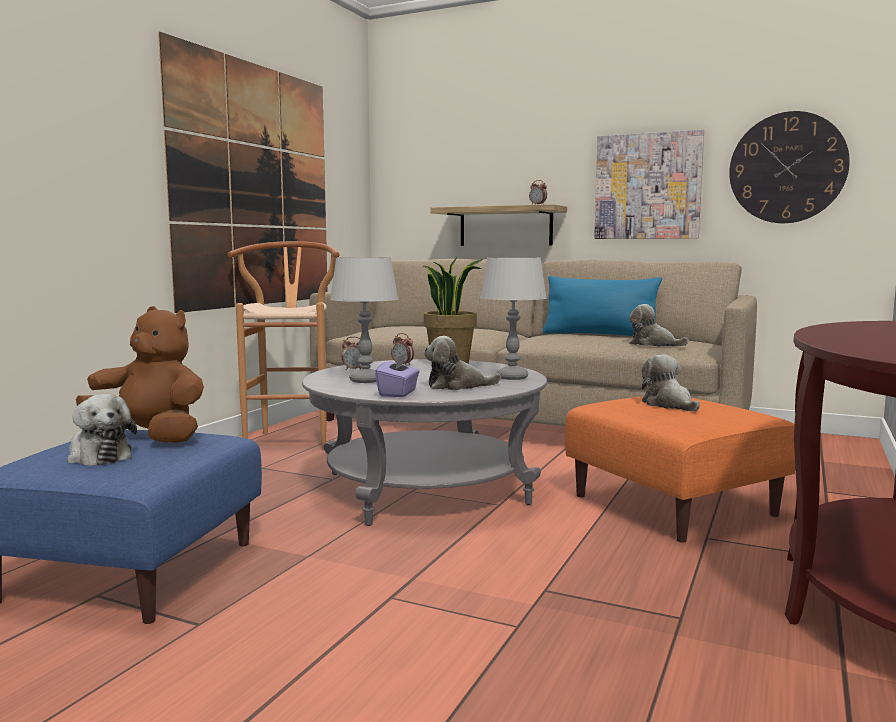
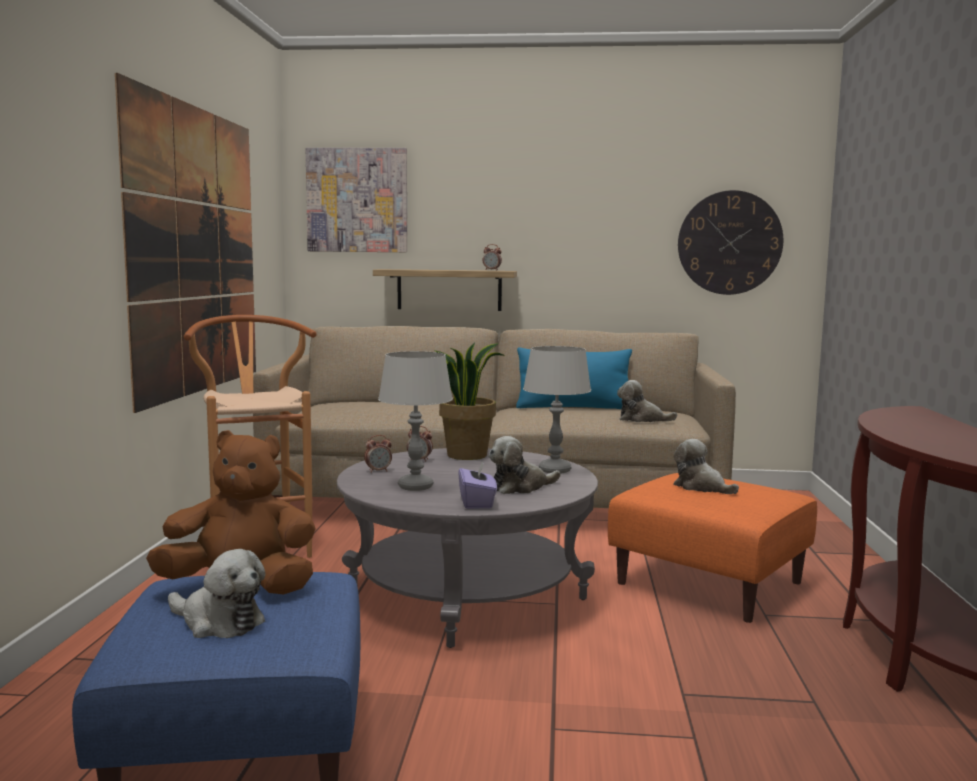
camera: 20 degrees left, 0 degrees up
picture [594,129,704,239] -> picture moved to [306,148,407,252]

